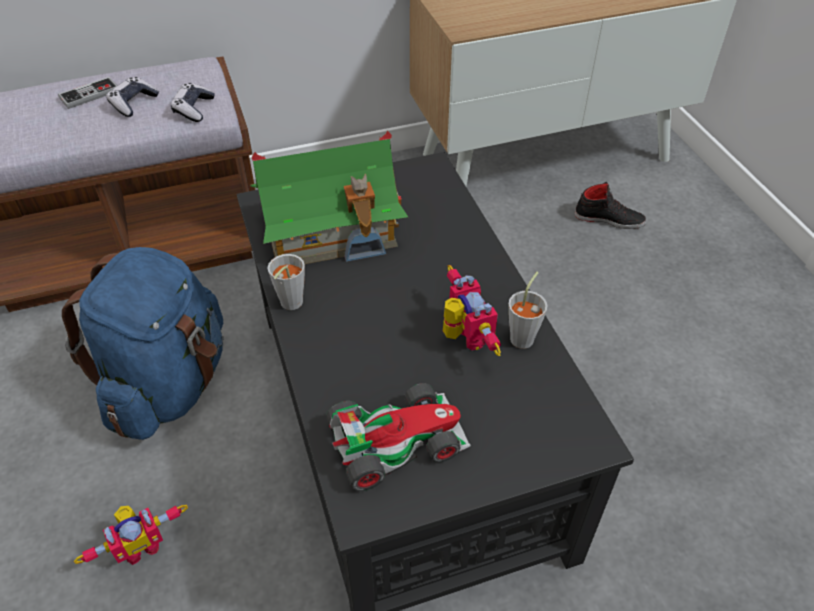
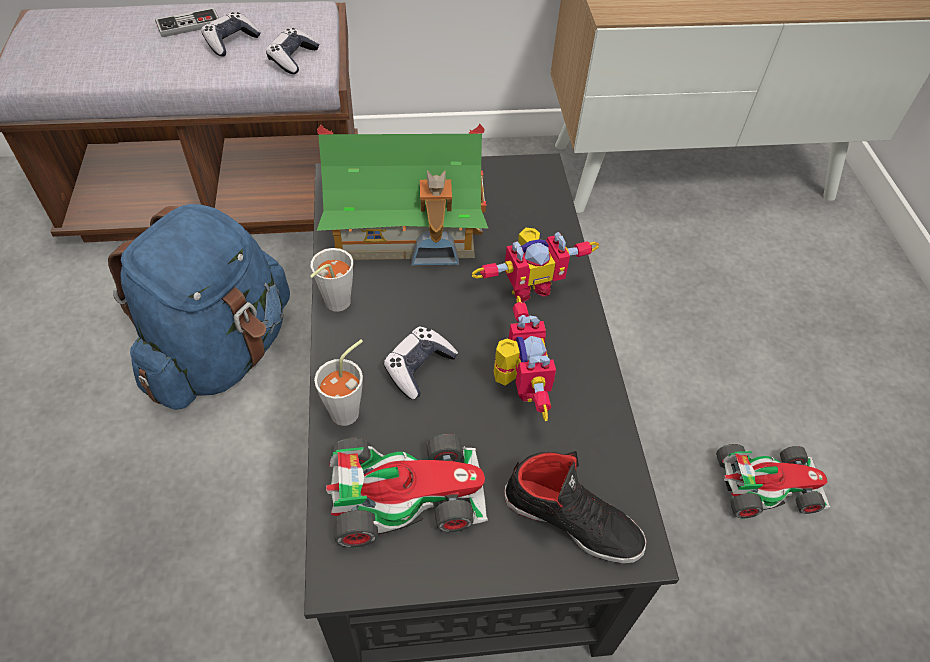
camera: 10 degrees right, 5 degrees up
toy robot [74,505,188,565] -> toy robot moved to [472,228,600,302]
grey cup [508,272,547,349] -> grey cup moved to [314,340,363,426]
black shoe [574,182,646,229] -> black shoe moved to [504,451,646,563]
none -> game controller [384,326,458,400]
none -> toy car [716,444,831,518]

